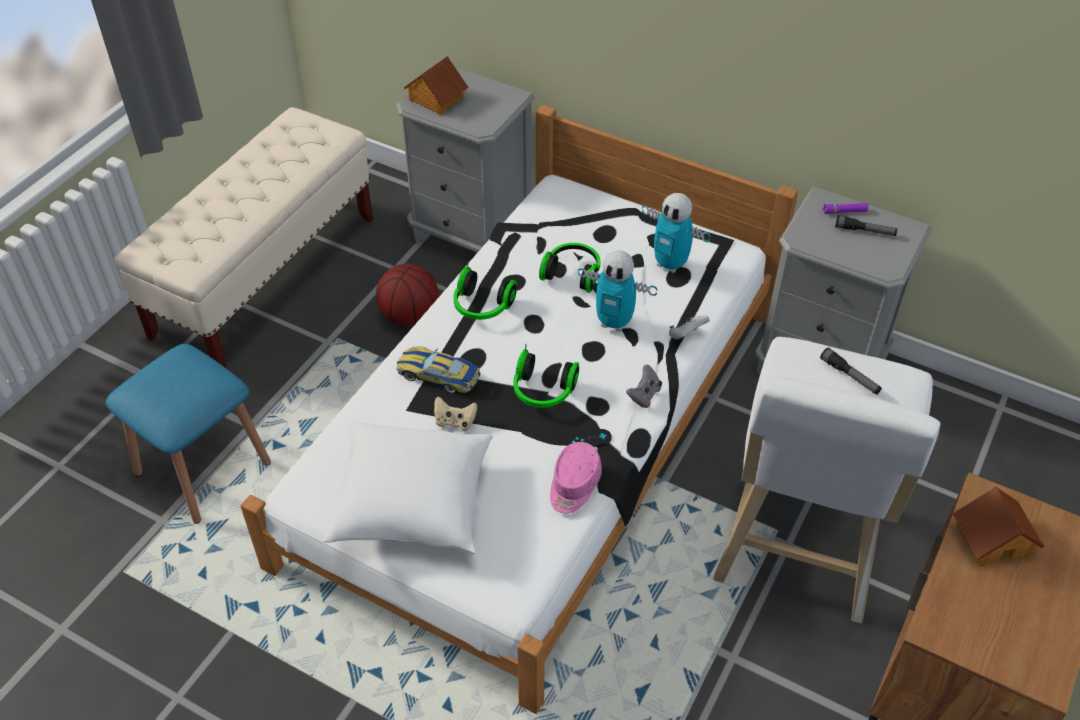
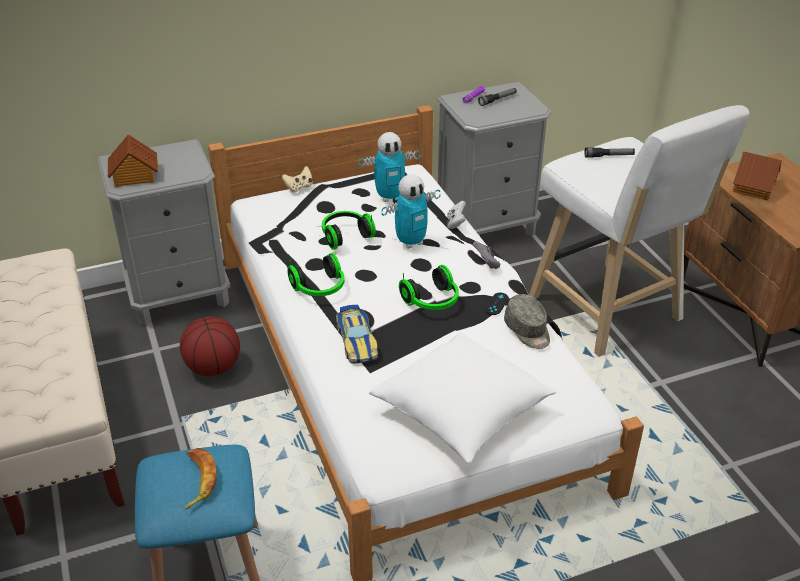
camera: 50 degrees left, 10 degrees down
toy car [397,346,480,394] -> toy car turned 75 degrees counterclockwise [336,305,378,363]
beige game controller [434,396,477,431] -> beige game controller moved to [282,166,313,192]
pink cap [550,442,602,514] -> grey cap [504,294,550,349]
none -> banana [184,448,217,509]

